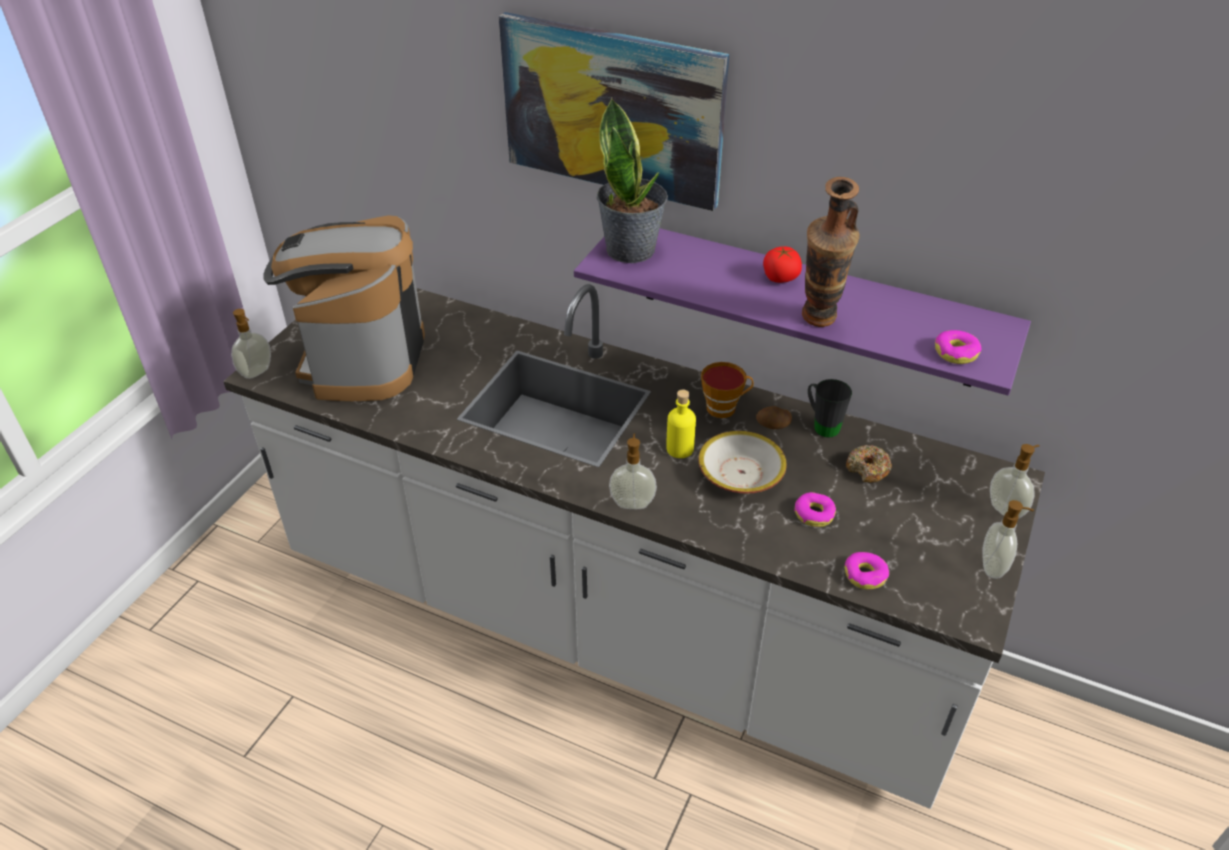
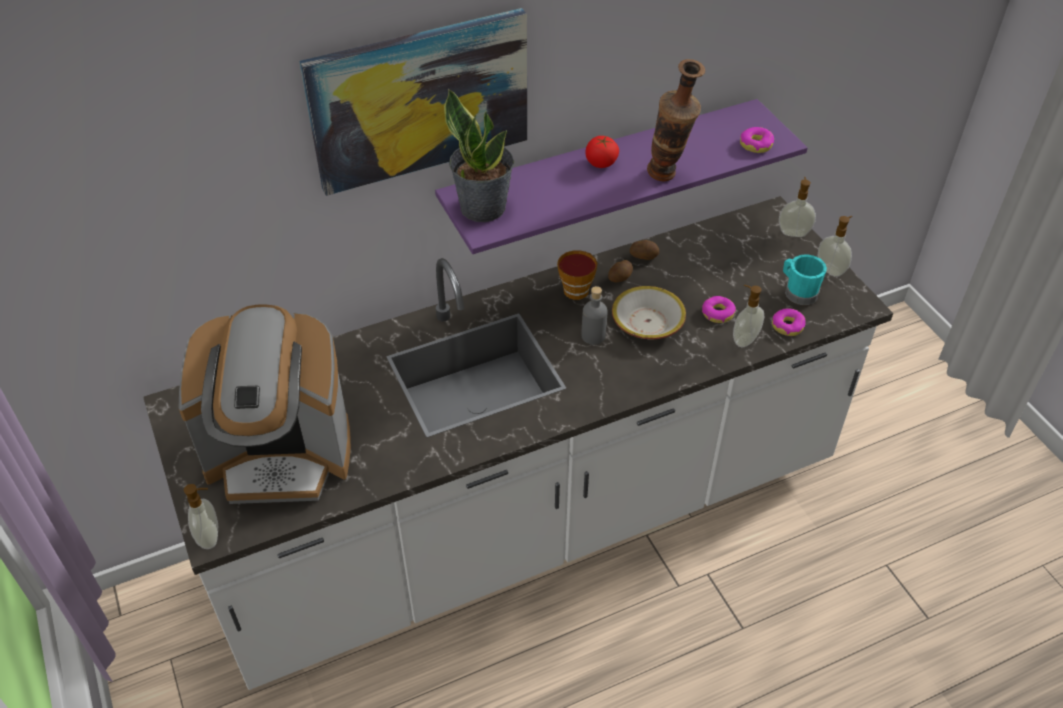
camera: 50 degrees left, 5 degrees up
coffee machine [263,215,425,401] -> coffee machine turned 45 degrees counterclockwise [178,304,351,504]
soap dispenser [609,434,657,509] -> soap dispenser moved to [733,285,765,347]
yellow bottle [666,390,696,458] -> grey bottle [582,286,608,345]
black mug [808,379,852,437] -> potato [630,240,660,260]
donut [846,445,892,483] -> none
none -> turquoise mug [783,254,827,305]

